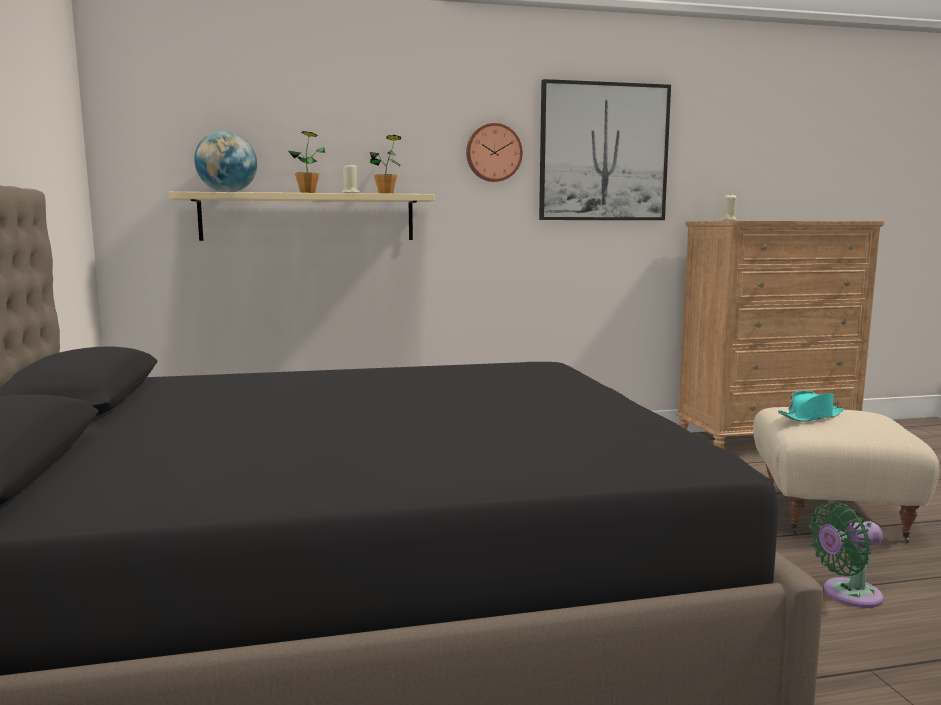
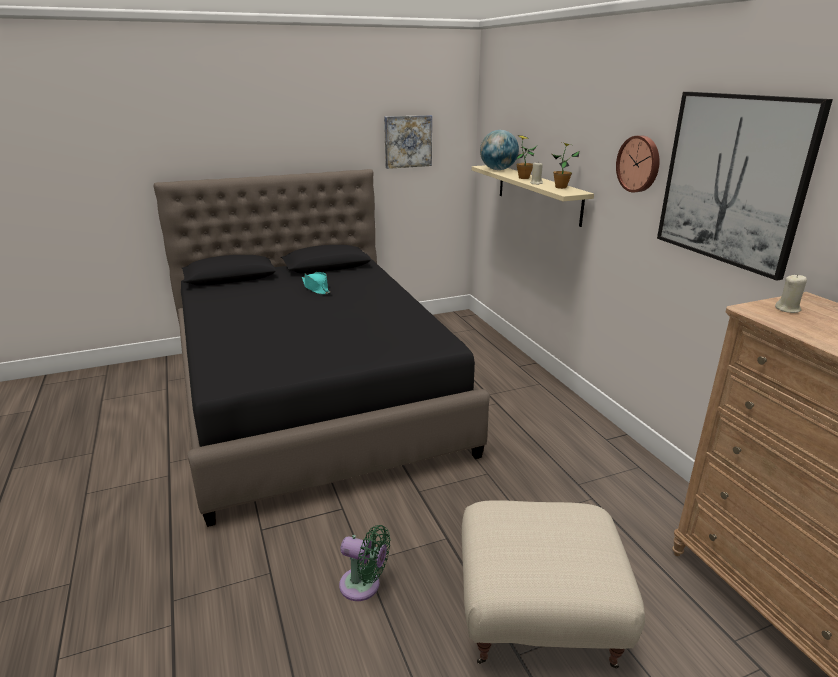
camera: 80 degrees right, 15 degrees up
turquoise hat [778,391,844,422] -> turquoise hat moved to [302,272,330,294]
green fan [809,501,884,608] -> green fan turned 135 degrees clockwise [339,525,390,601]
none -> picture [384,115,432,169]

